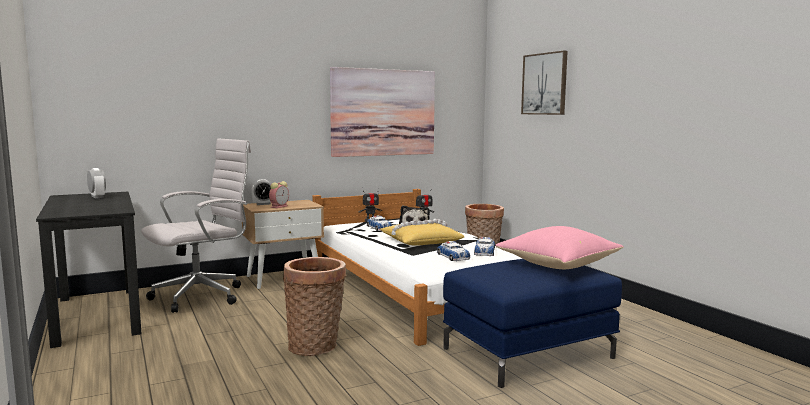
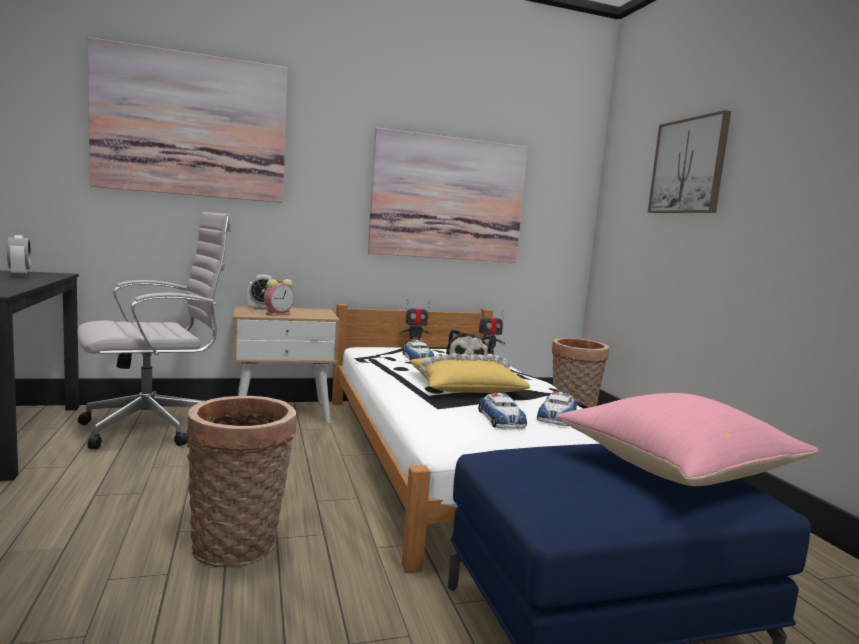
camera: 10 degrees right, 0 degrees up
none -> picture [88,37,288,203]

